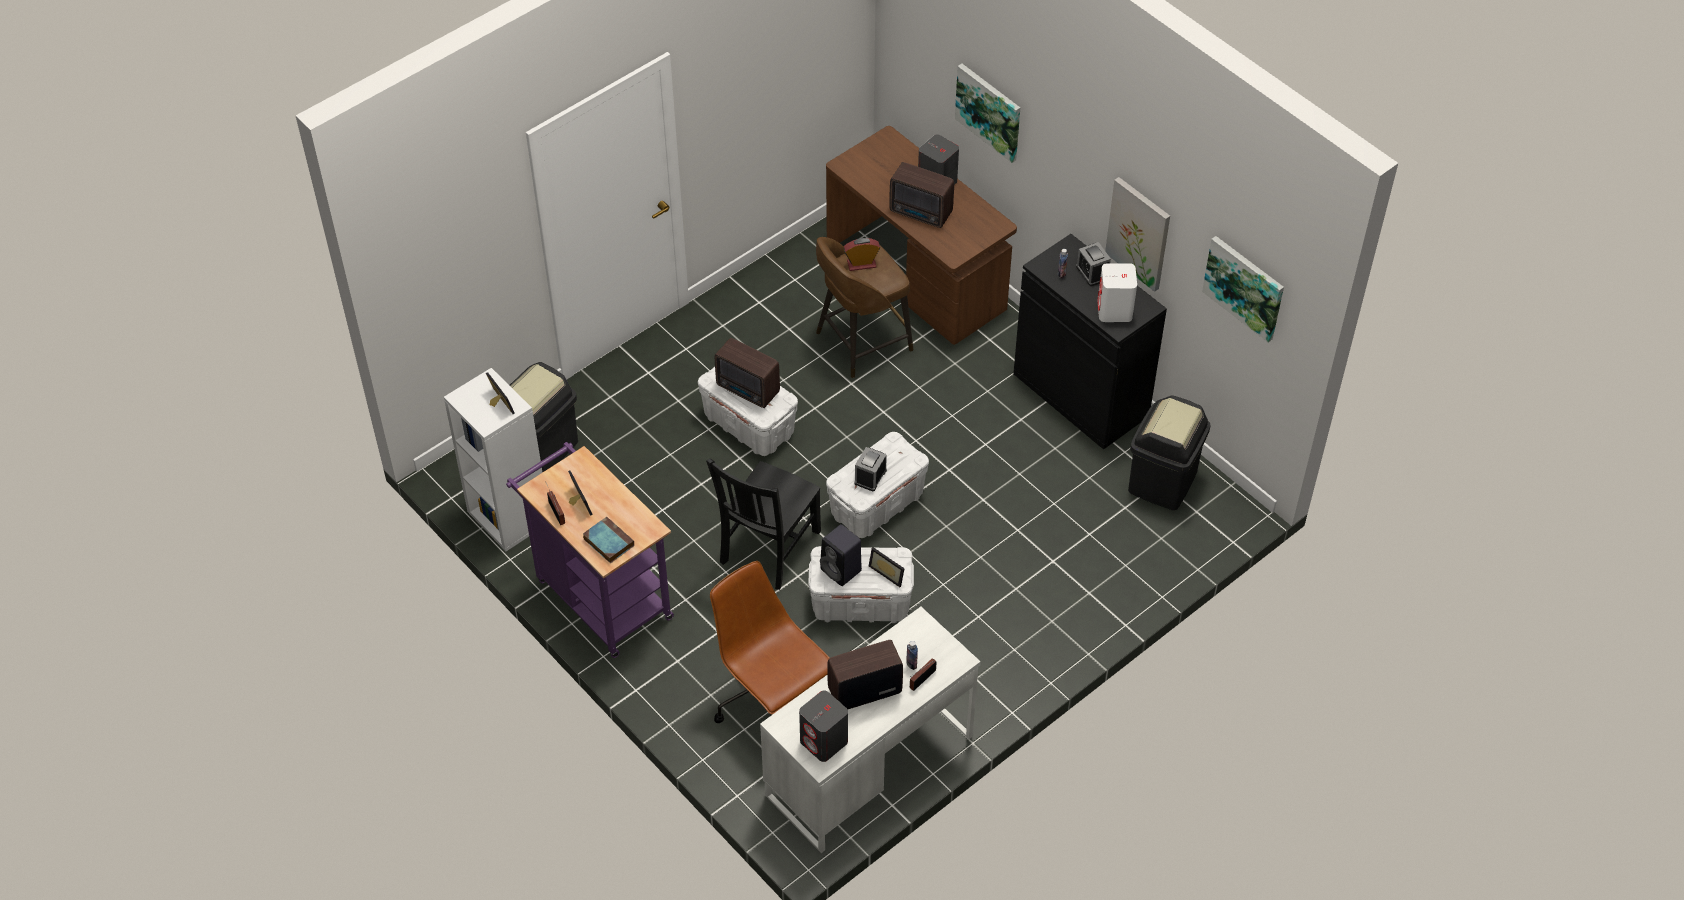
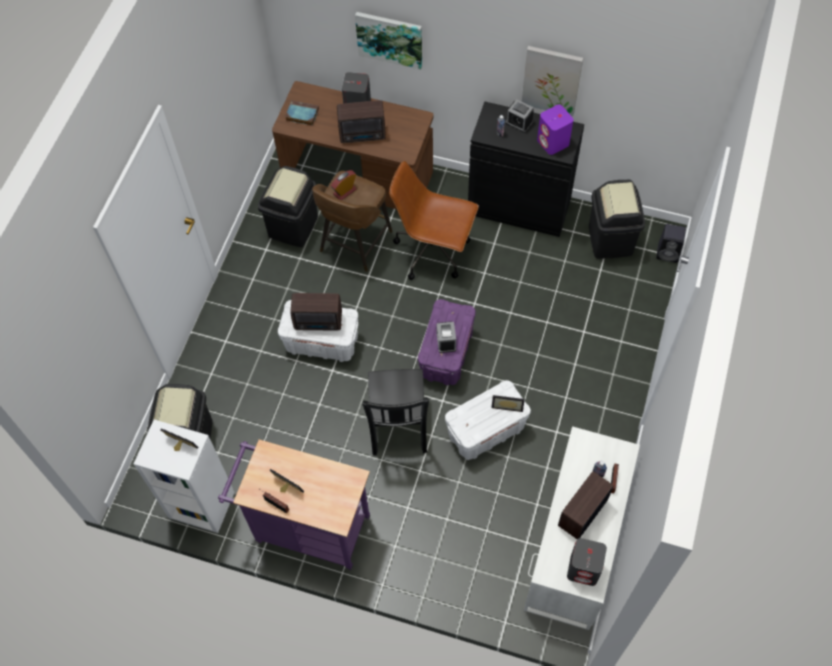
camera: 30 degrees left, 10 degrees up
book [583,516,634,563] -> book moved to [285,100,319,126]
brown office chair [710,561,830,723] -> brown office chair moved to [389,161,479,280]
black speaker [820,524,862,586] -> black speaker moved to [656,224,686,263]
white storage box [826,432,929,538] -> purple storage box [418,299,476,385]
white speaker [1098,263,1137,322] -> purple speaker [537,104,574,155]
picture [1202,236,1284,343] -> none
none -> black trash can [258,166,318,247]

